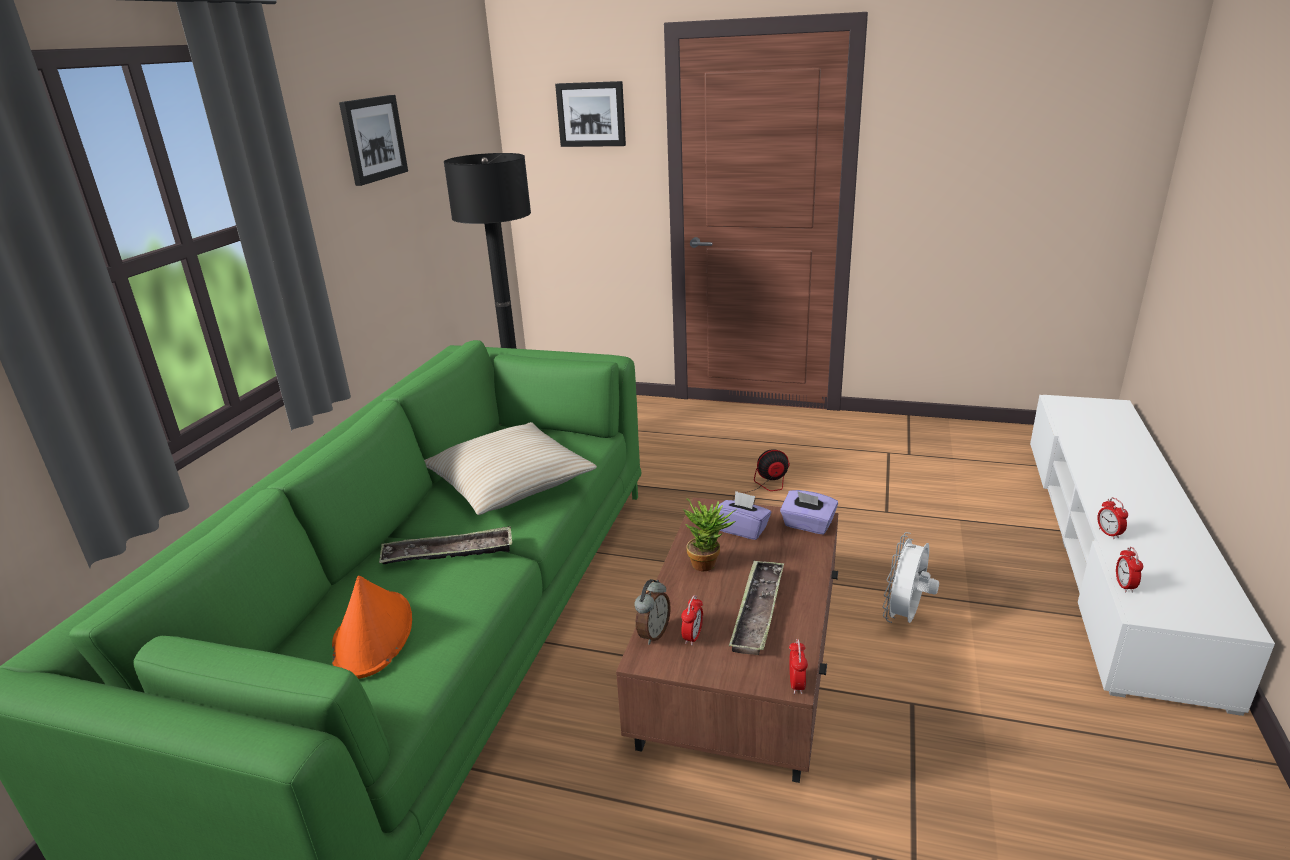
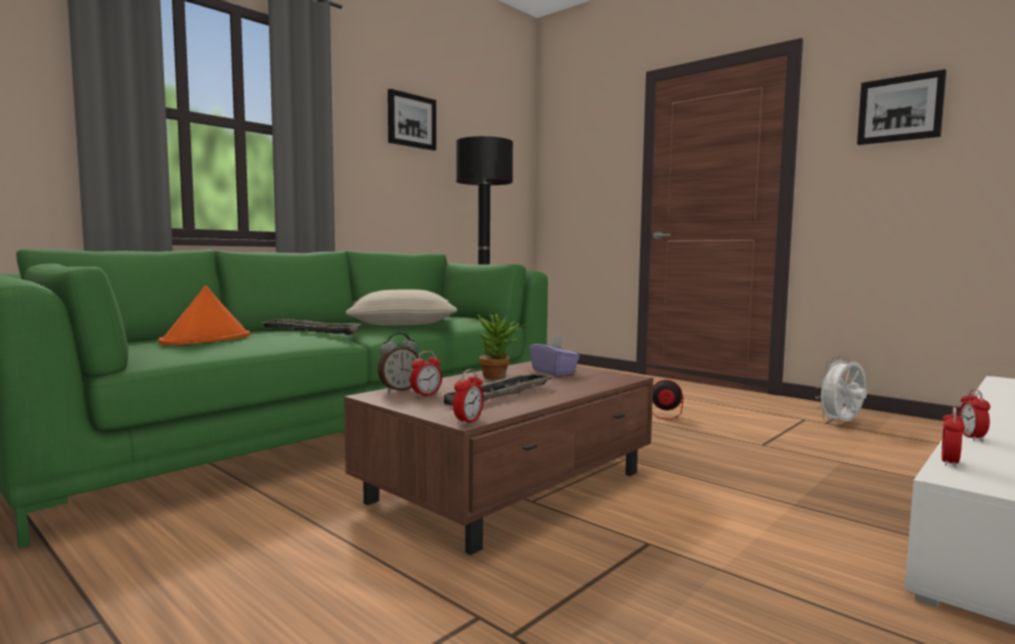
camera: 25 degrees right, 20 degrees down
picture [555,81,626,147] -> picture moved to [857,69,947,145]
purple tissue box [780,490,838,535] -> none
white fan [883,532,939,623] -> white fan moved to [815,355,867,423]

